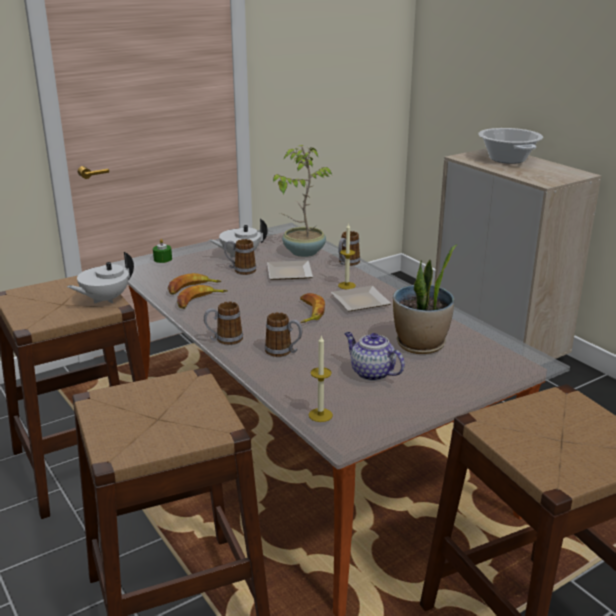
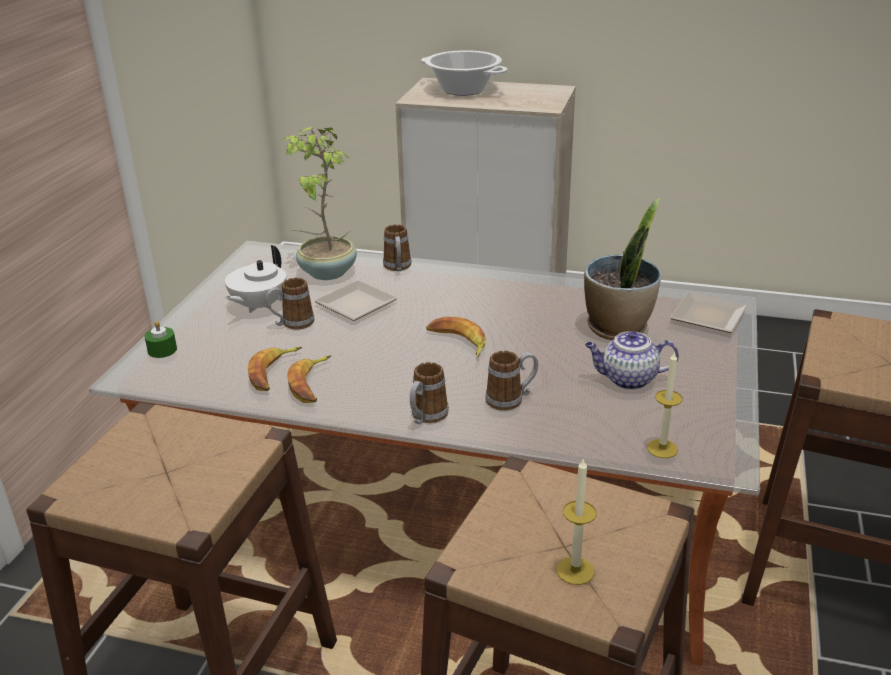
camera: 40 degrees left, 5 degrees up
white teapot [67,252,134,304] -> none
plate [331,286,391,311] -> plate moved to [670,292,748,333]
candle [338,223,356,289] -> candle moved to [557,458,597,585]

